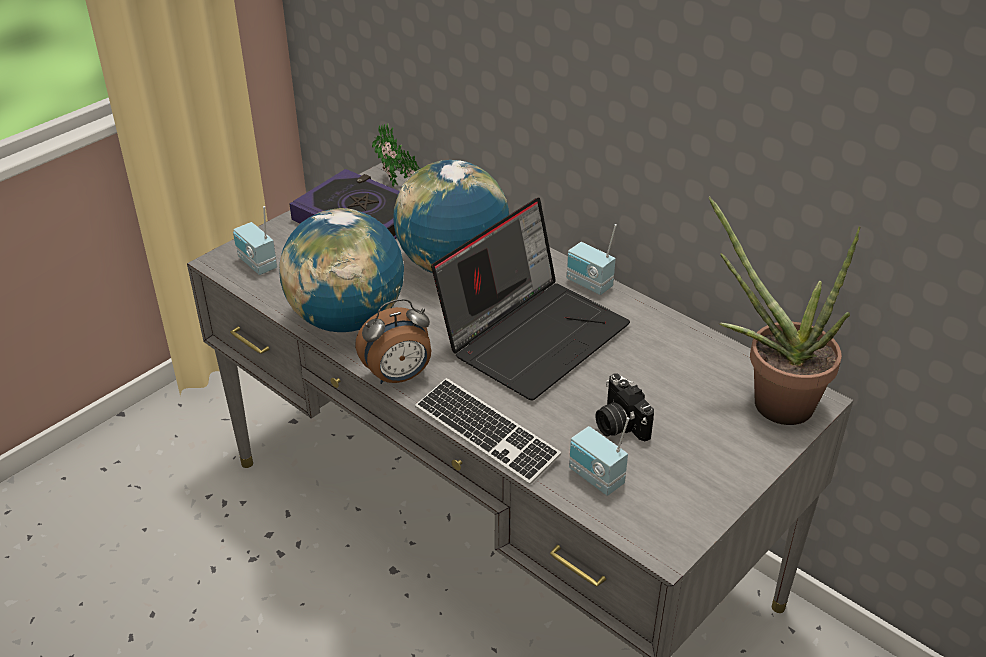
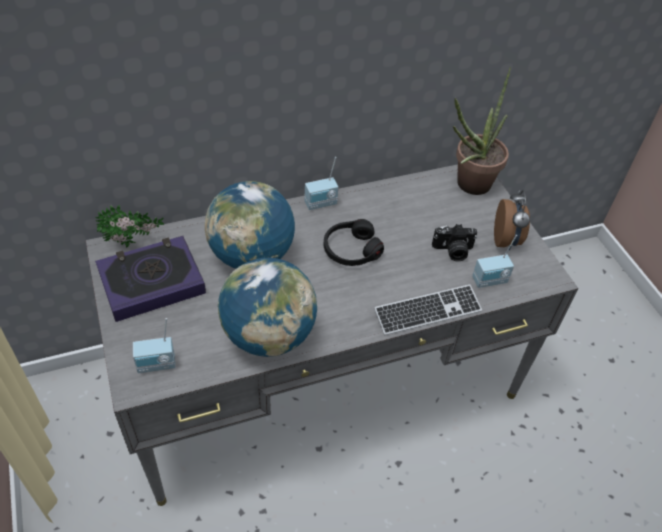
camera: 65 degrees left, 10 degrees up
alarm clock [355,299,431,384] -> alarm clock moved to [494,190,530,250]
laptop [431,198,630,400] -> black headphones [324,219,384,266]

